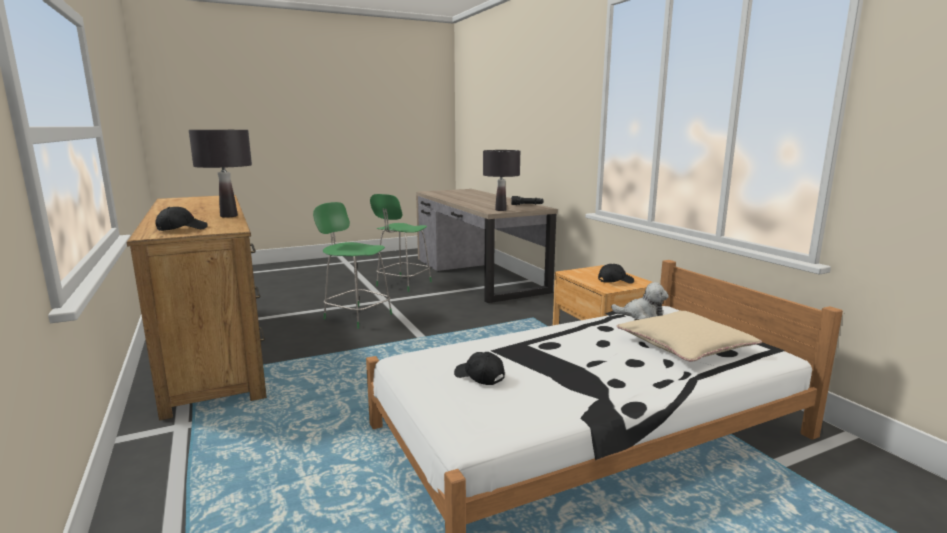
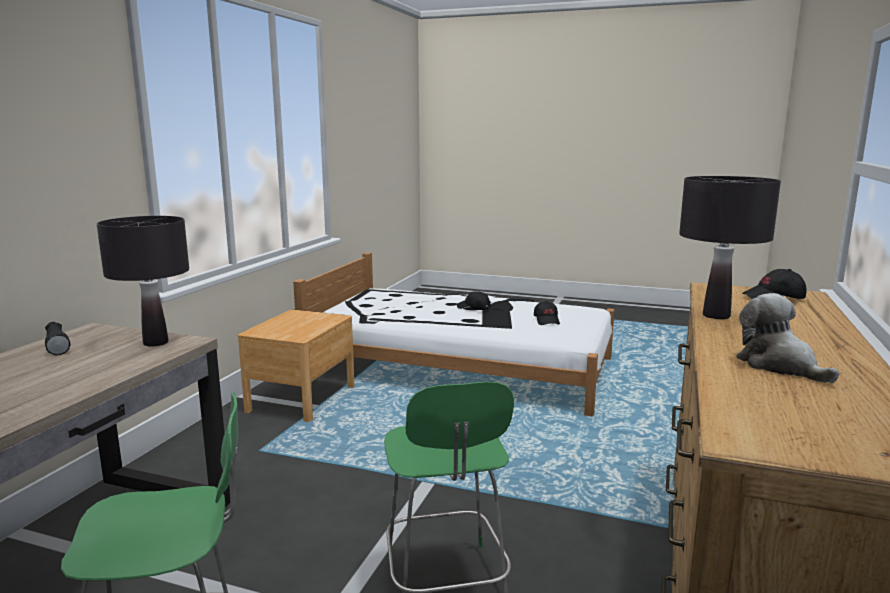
camera: 135 degrees left, 0 degrees up
black cap [598,264,634,284] -> black cap moved to [457,291,490,310]
plush toy [611,282,669,319] -> plush toy moved to [736,293,839,383]
beige pillow [617,311,762,362] -> none

